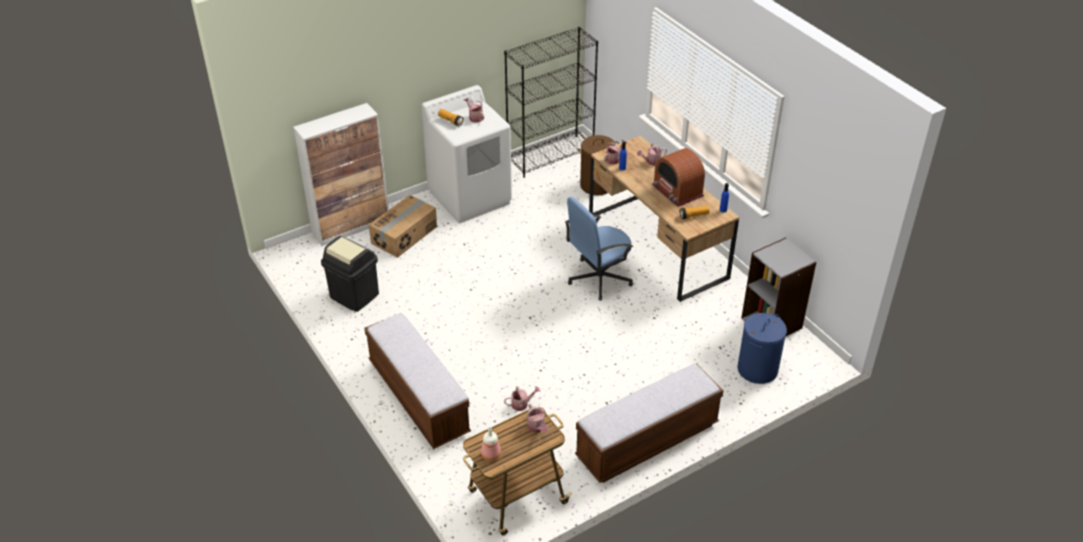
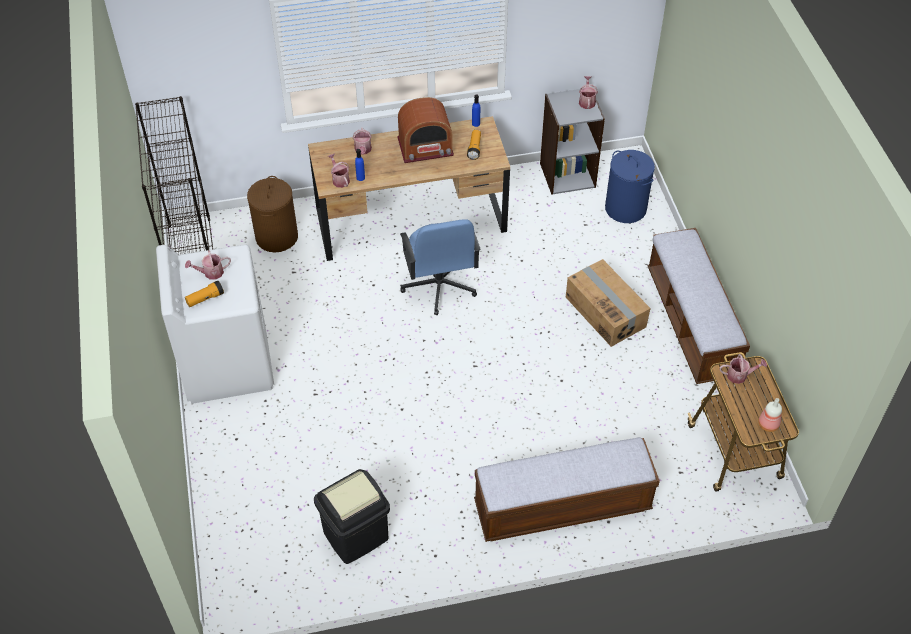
camera: 70 degrees left, 10 degrees up
cabinet [293,103,389,246] -> none
cardboard box [368,195,437,258] -> cardboard box moved to [566,259,651,347]
watering can [504,386,540,411] -> watering can moved to [579,76,598,109]

